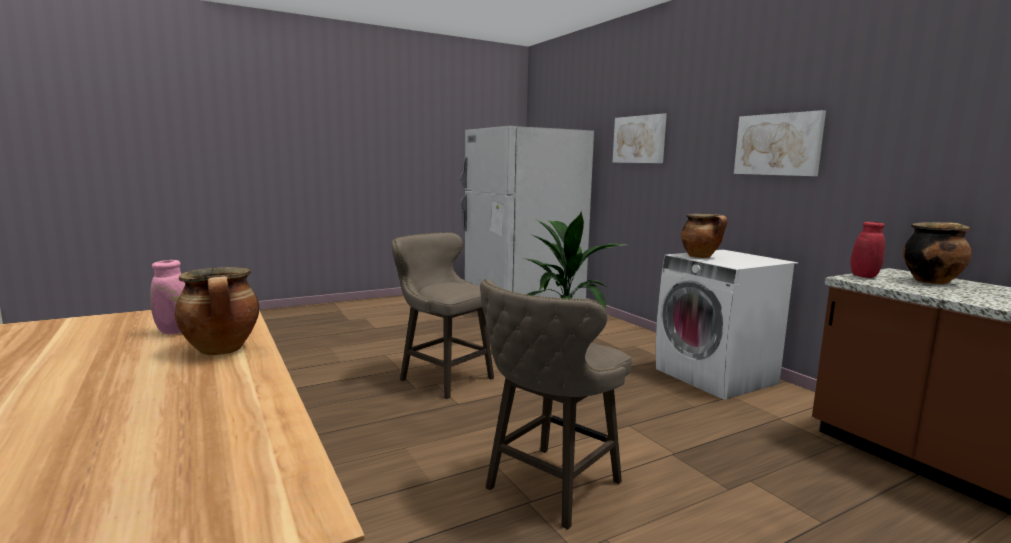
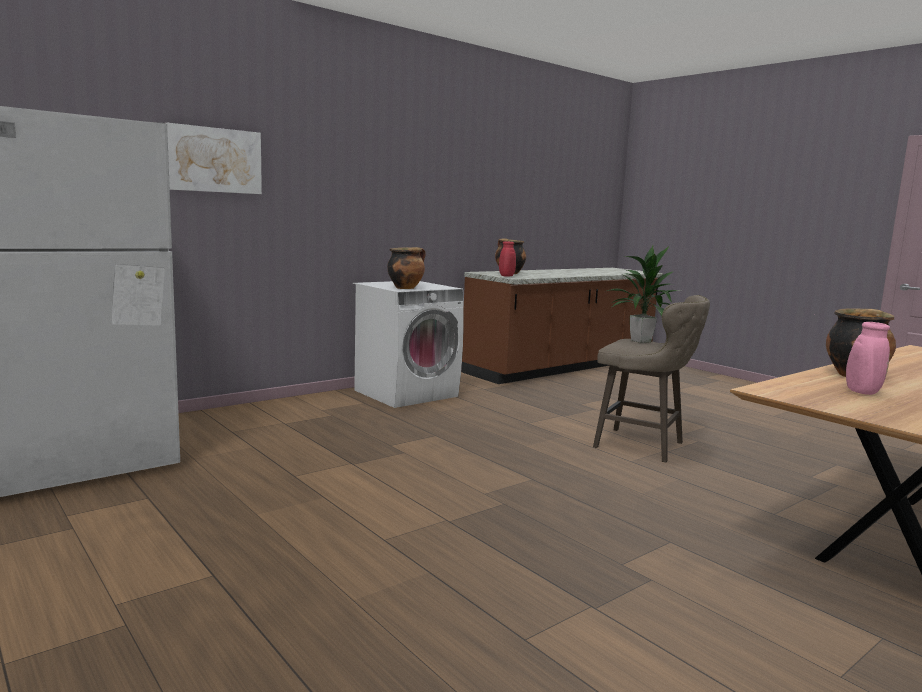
camera: 100 degrees left, 0 degrees up
beige stool [392,232,494,399] -> none
picture [734,110,826,176] -> none

